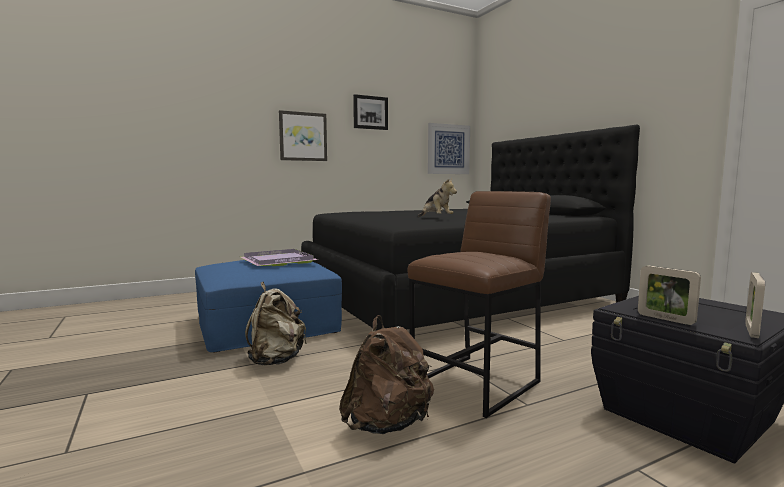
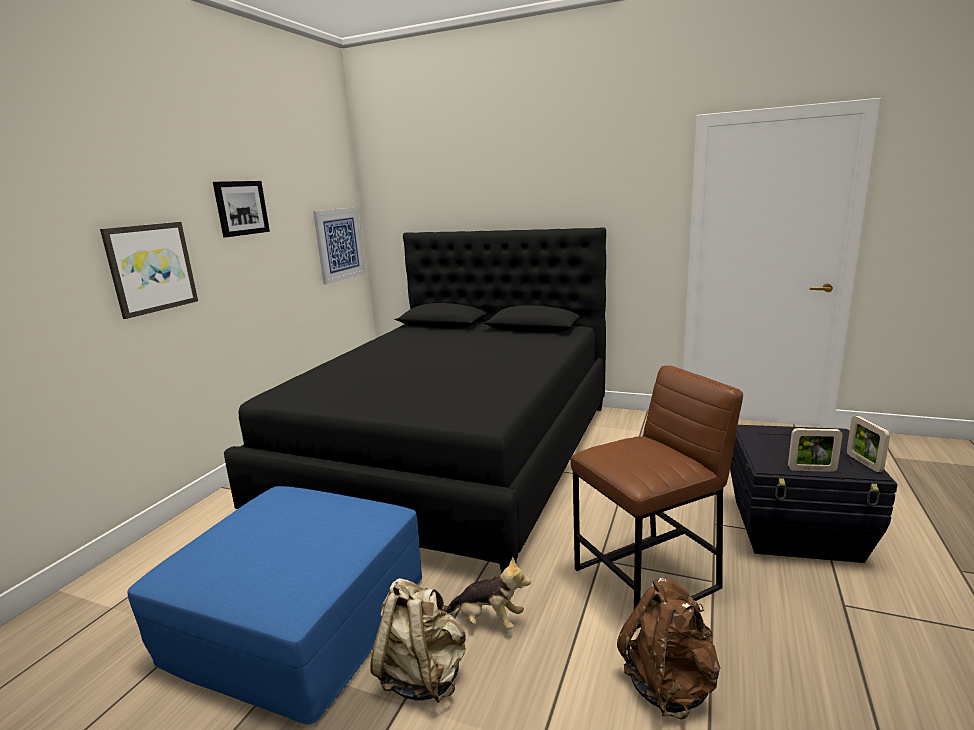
camera: 40 degrees left, 10 degrees up
purple tray [241,249,318,266] -> none
brown chair [408,191,551,418] -> brown chair turned 60 degrees clockwise [570,366,743,629]
plush toy [418,179,457,217] -> plush toy moved to [446,556,531,629]

